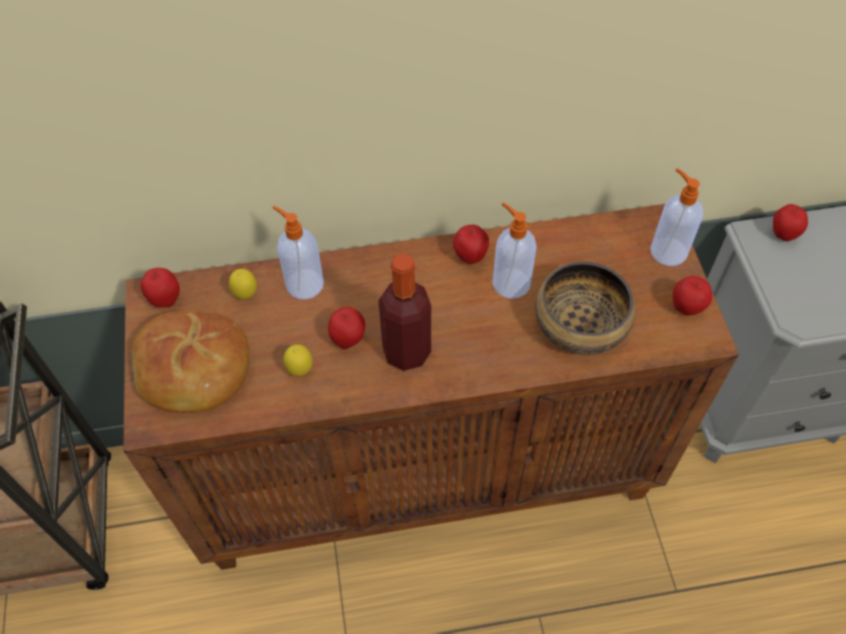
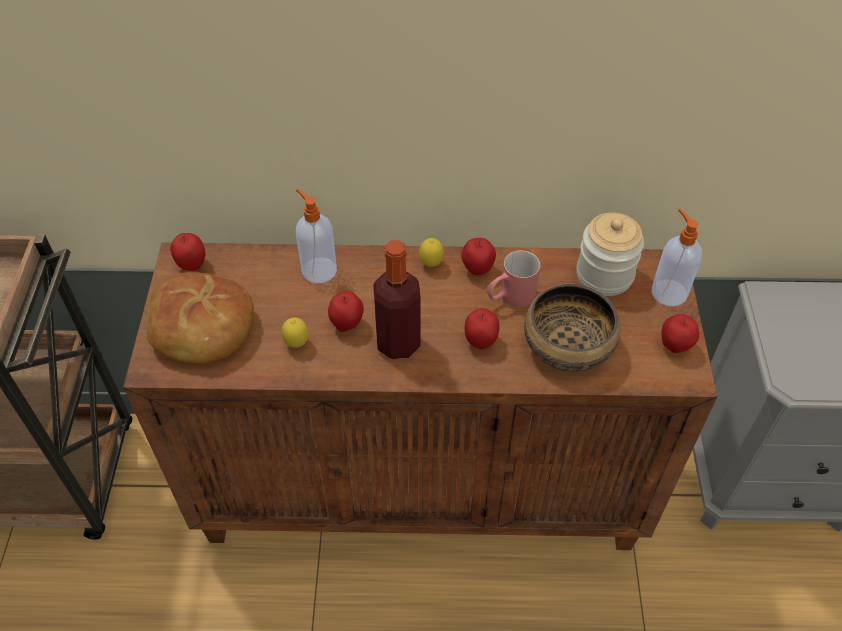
camera: 10 degrees right, 5 degrees down
lemon [229,269,257,299] -> lemon moved to [419,238,444,267]
soap dispenser [493,202,537,299] -> red mug [486,250,540,307]
apple [773,204,808,241] -> apple moved to [465,308,499,349]
none -> jar [576,212,644,296]

